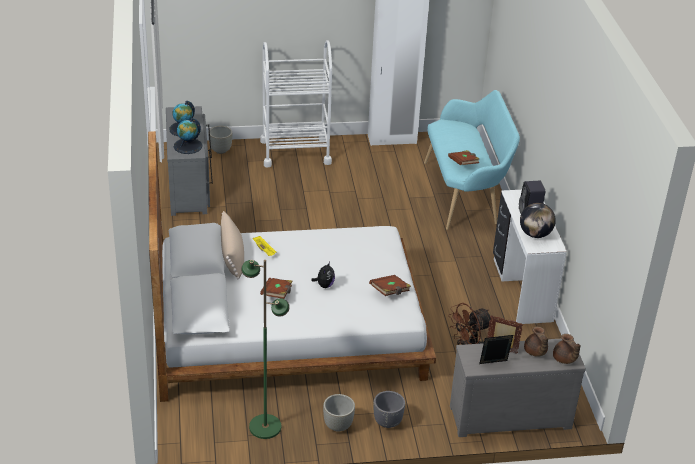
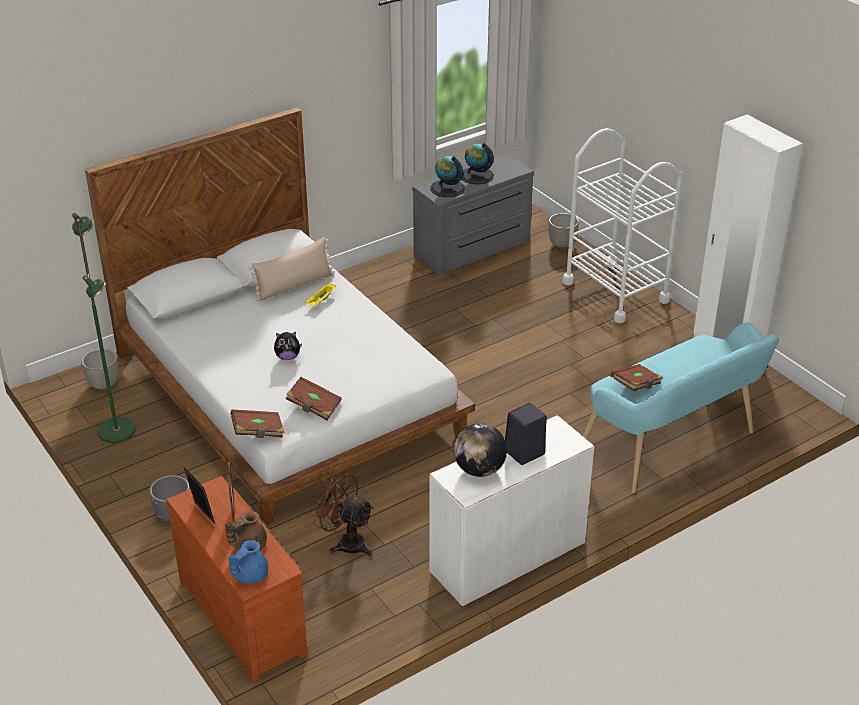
camera: 65 degrees right, 0 degrees up
brown book [260,278,292,299] -> brown book moved to [231,409,285,438]
grey planter [323,394,355,431] -> grey planter moved to [81,349,119,390]
grey dresser [450,339,586,437] -> brown dresser [166,476,308,682]
brown teapot [553,334,581,364] -> blue teapot [229,540,268,584]

